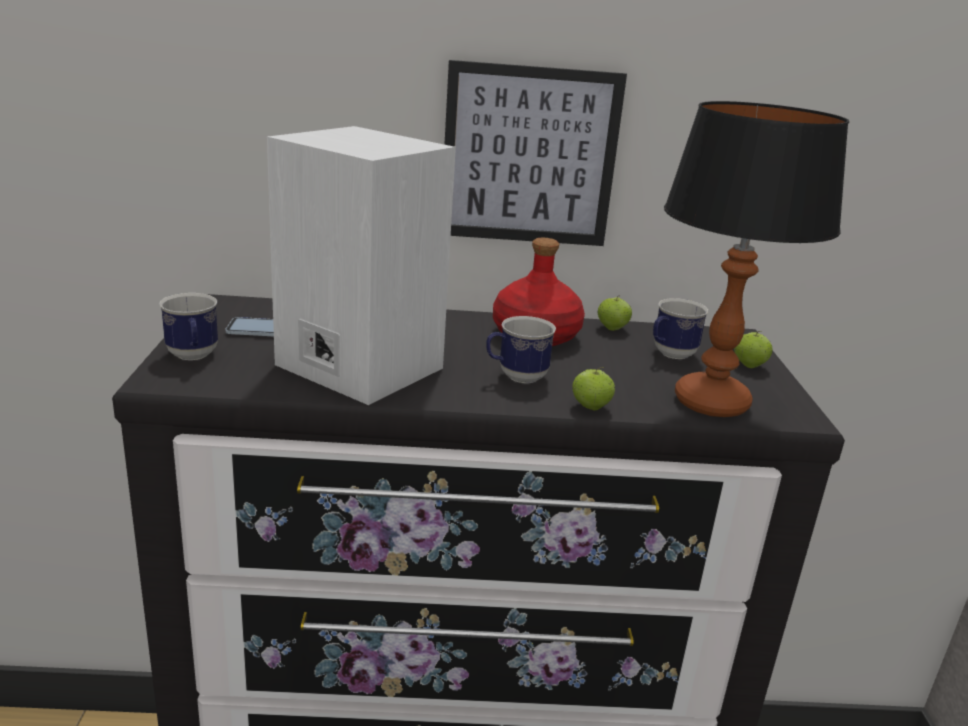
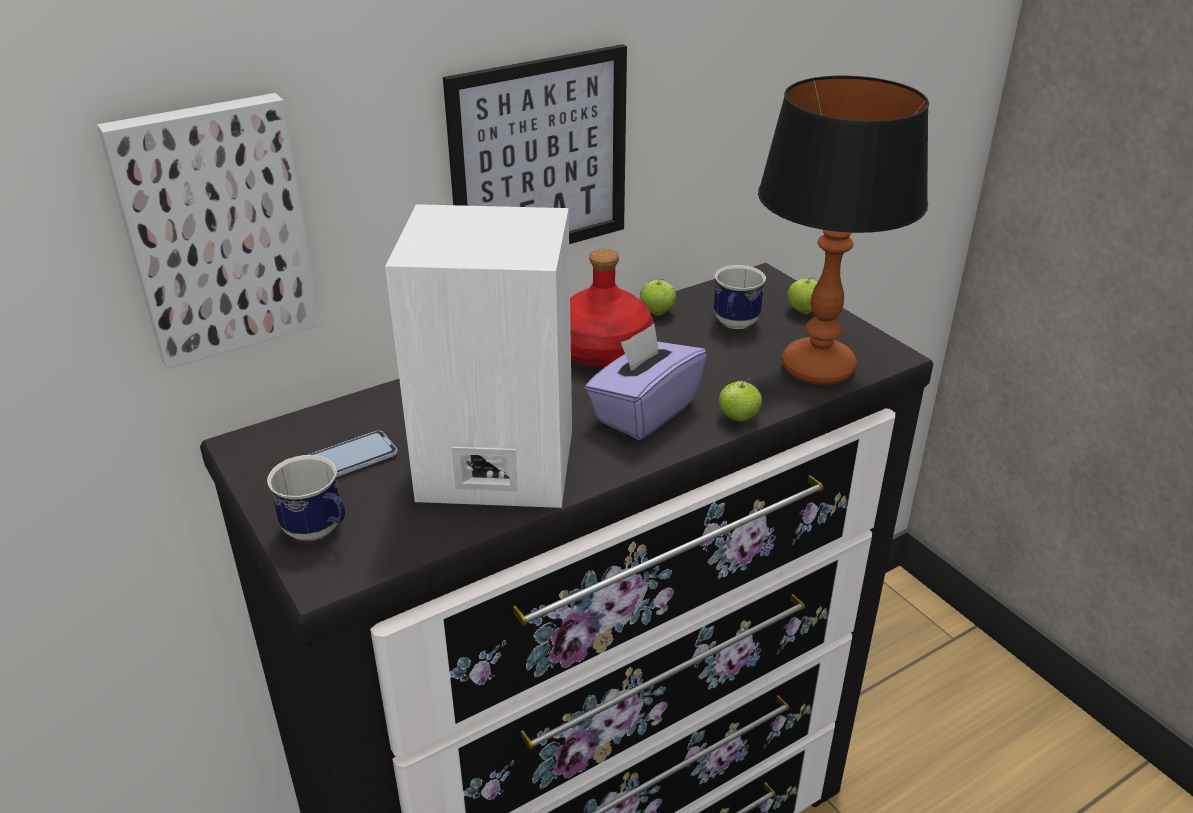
camera: 30 degrees left, 10 degrees up
mug [486,316,556,383] -> purple tissue box [585,324,707,440]
none -> picture [97,93,322,369]

